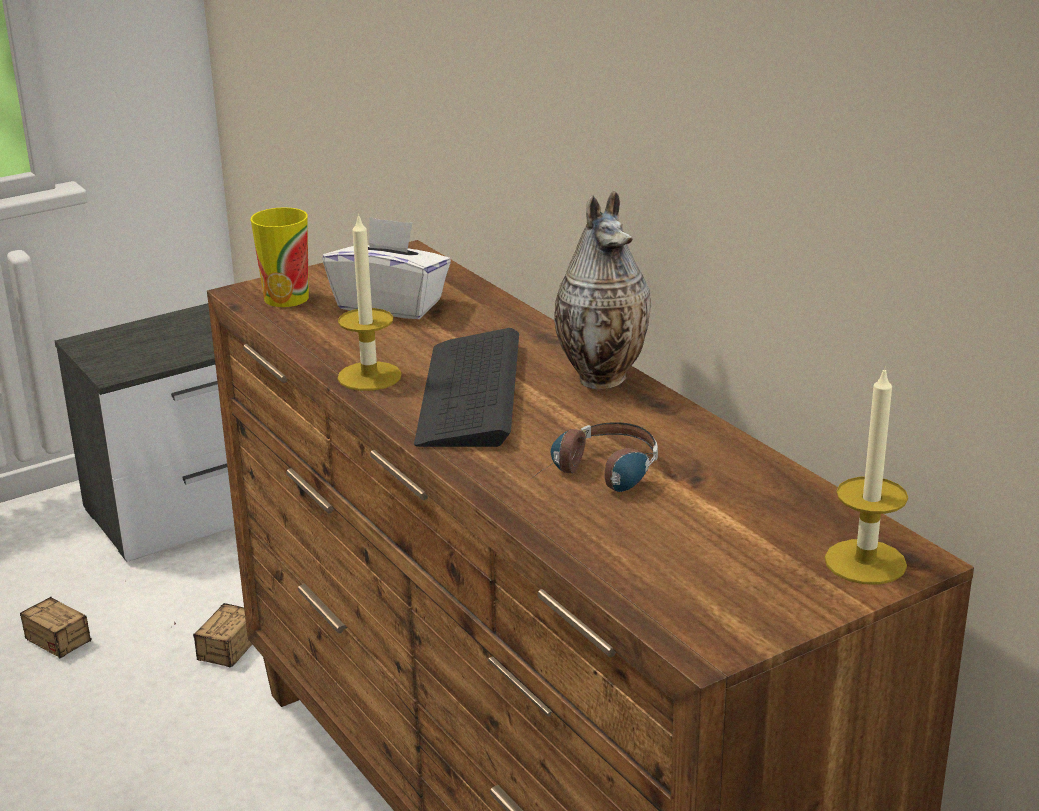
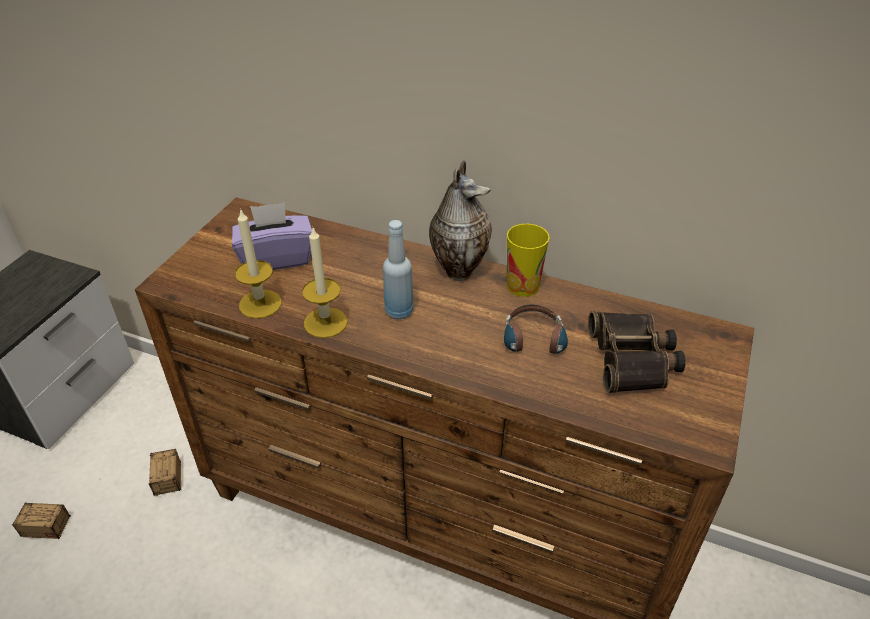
camera: 35 degrees left, 15 degrees up
cup [250,207,309,307] -> cup moved to [507,224,550,297]
white tissue box [323,217,451,319] -> purple tissue box [232,203,312,270]
keyboard [414,328,519,447] -> blue bottle [383,220,414,320]
candle [825,366,908,584] -> candle moved to [235,208,282,319]
none -> binoculars [588,311,686,393]

